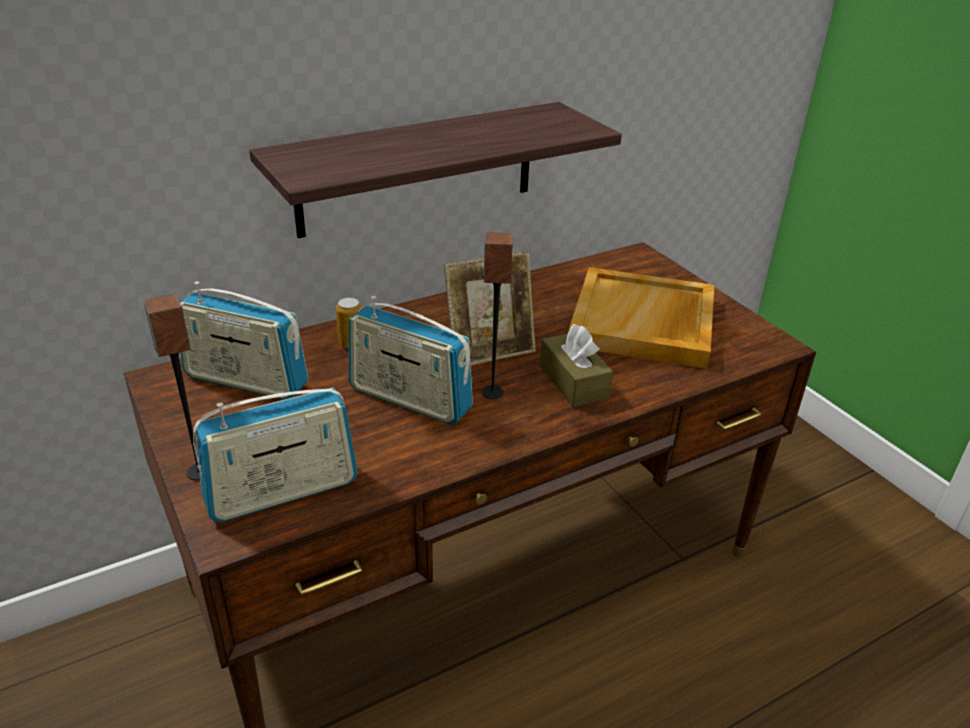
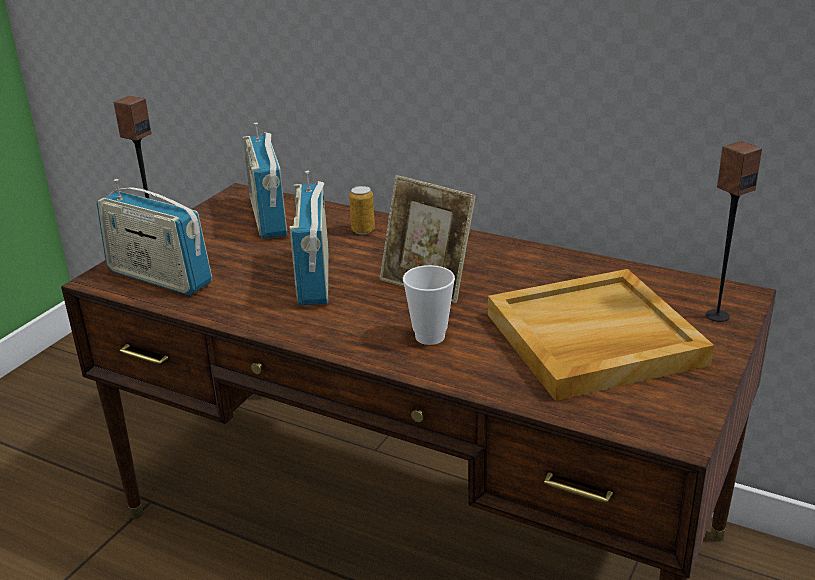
camera: 60 degrees right, 5 degrees down
shelf [249,102,622,238] -> none
speaker [482,233,513,399] -> speaker moved to [705,141,762,322]
brown tissue box [540,324,613,407] -> cup [403,265,455,345]

